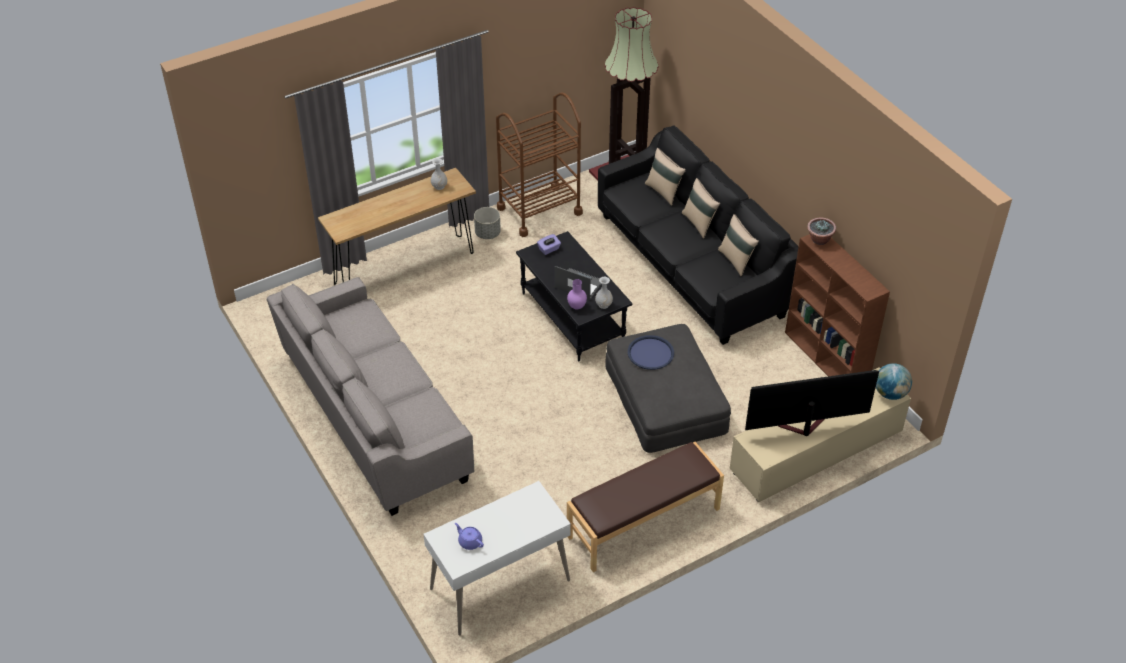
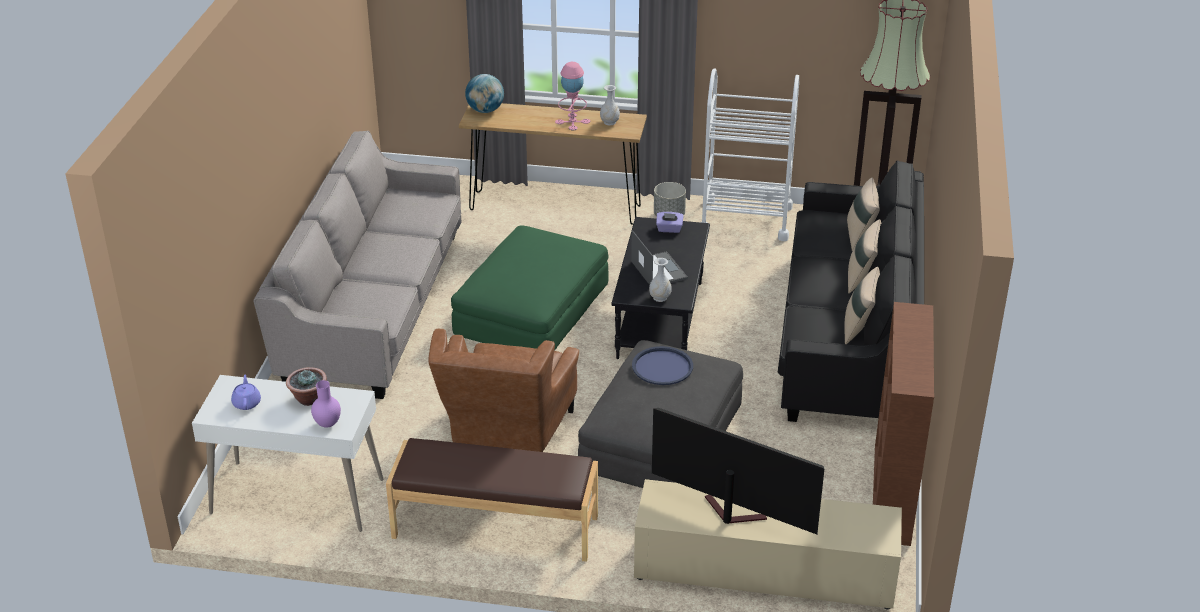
camera: 40 degrees right, 10 degrees down
brown cart [496,92,583,237] -> white cart [700,68,799,241]
purple vase [567,279,587,309] -> purple vase moved to [311,380,341,428]
potted plant [807,218,836,245] -> potted plant moved to [286,367,327,406]
globe [876,363,912,400] -> globe moved to [465,74,504,113]
none -> brown armchair [428,329,579,452]
none -> green ottoman [451,225,609,351]
none -> pink table lamp [555,62,590,131]

